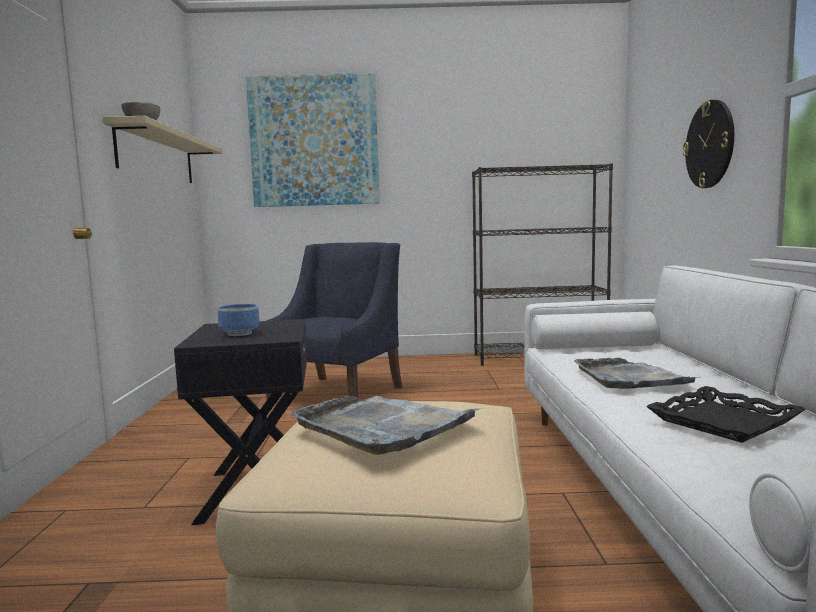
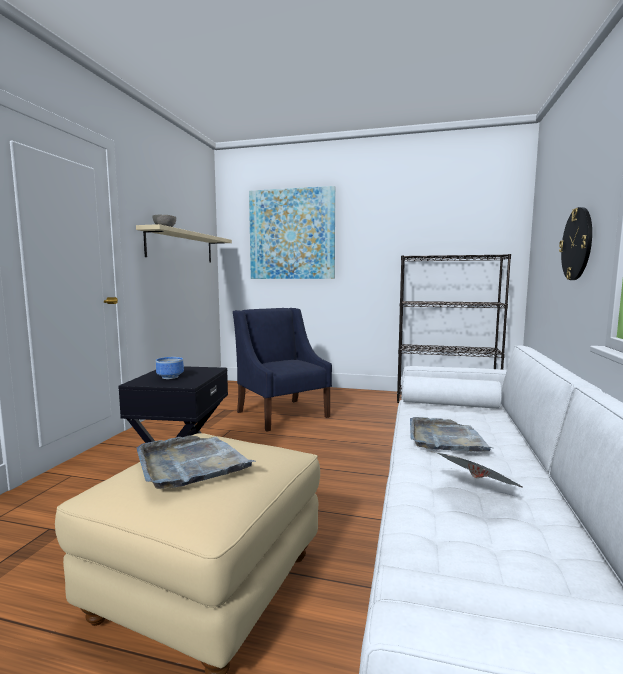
camera: 15 degrees right, 0 degrees up
blue armchair [266,242,402,399] -> blue armchair turned 75 degrees counterclockwise [233,308,332,432]
black tray [646,386,806,443] -> newspaper [431,451,523,488]

